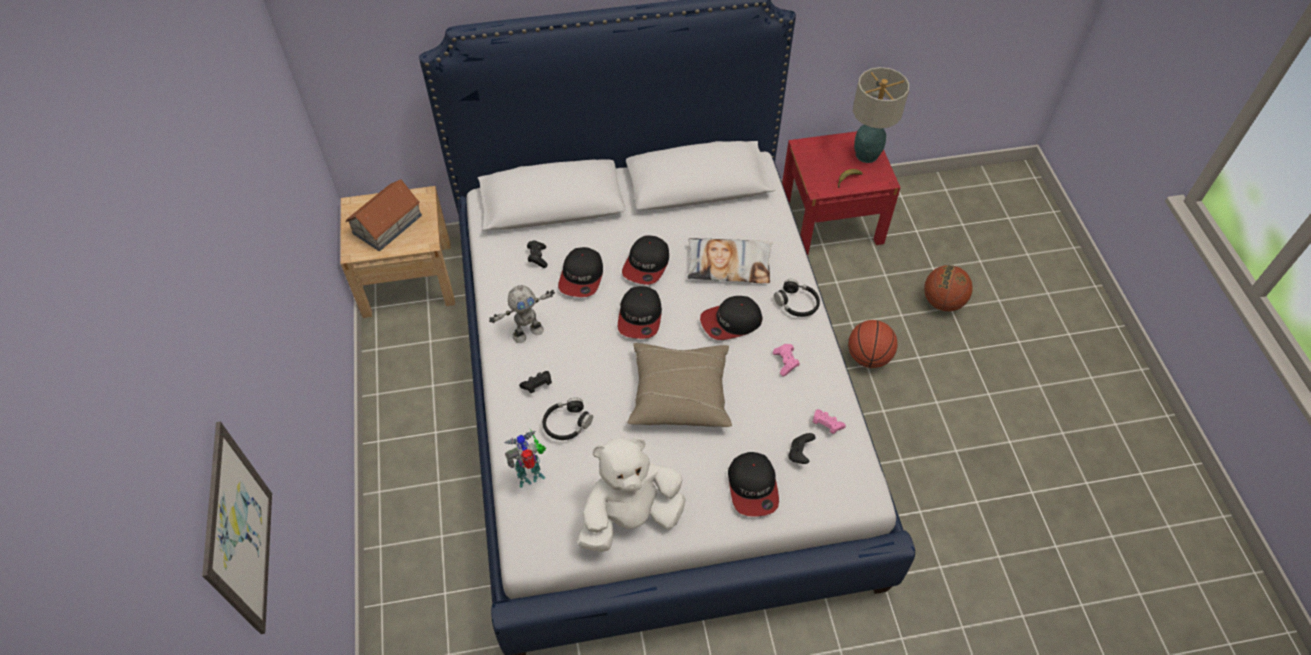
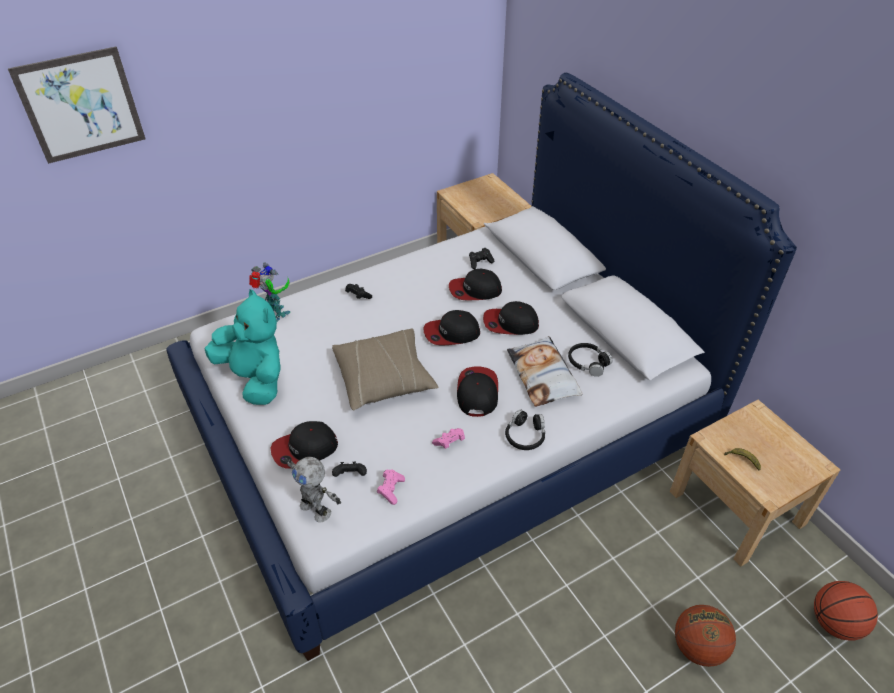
camera: 70 degrees right, 10 degrees down
toy house [345,179,422,251] -> none
toy robot [489,285,555,343] -> toy robot moved to [285,457,341,523]
black headphones [543,397,593,440] -> black headphones moved to [568,343,613,377]
white plush toy [577,437,686,552] -> turquoise plush toy [205,289,281,405]
cap [700,296,763,340] -> cap turned 45 degrees clockwise [457,367,498,417]
red nightstand [782,131,901,255] -> beige nightstand [670,400,840,566]
basketball [848,320,898,368] -> basketball moved to [814,581,878,641]
table lamp [853,67,909,163] -> none

